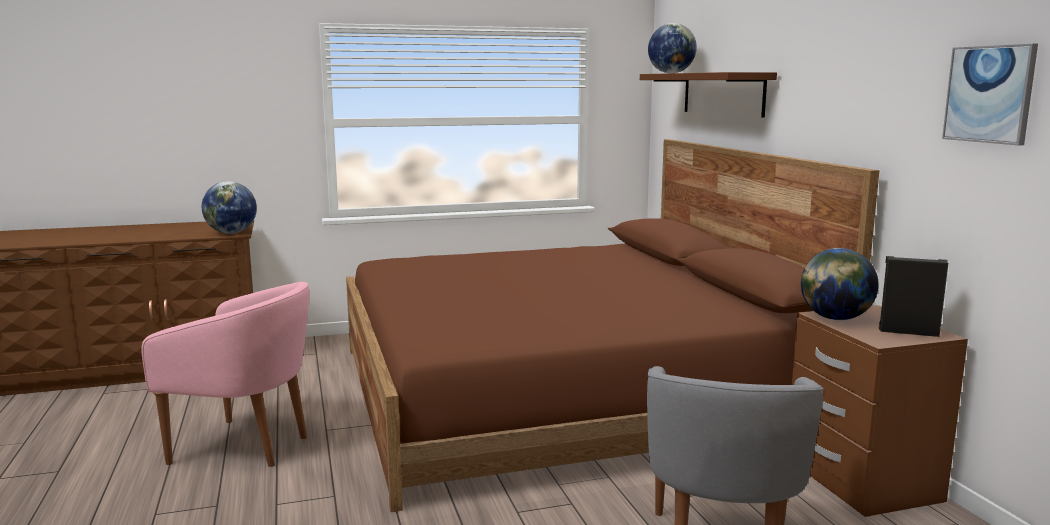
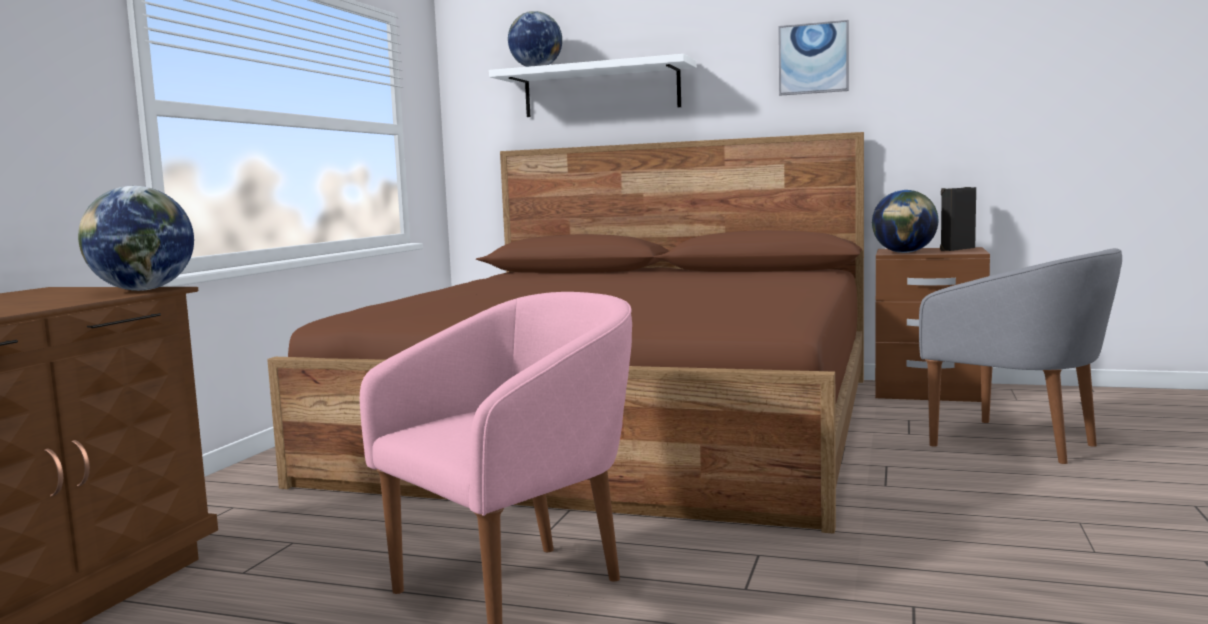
camera: 55 degrees left, 5 degrees down
brown shelf [640,72,777,118] -> white shelf [489,54,697,117]
picture [942,44,1038,145] -> picture moved to [778,20,849,96]

